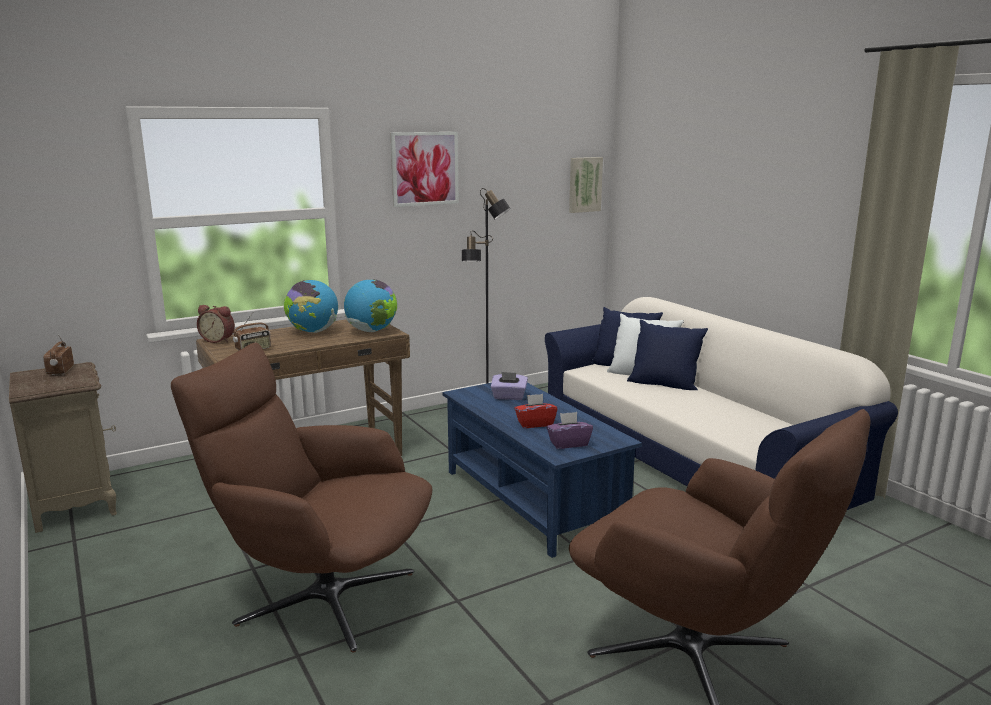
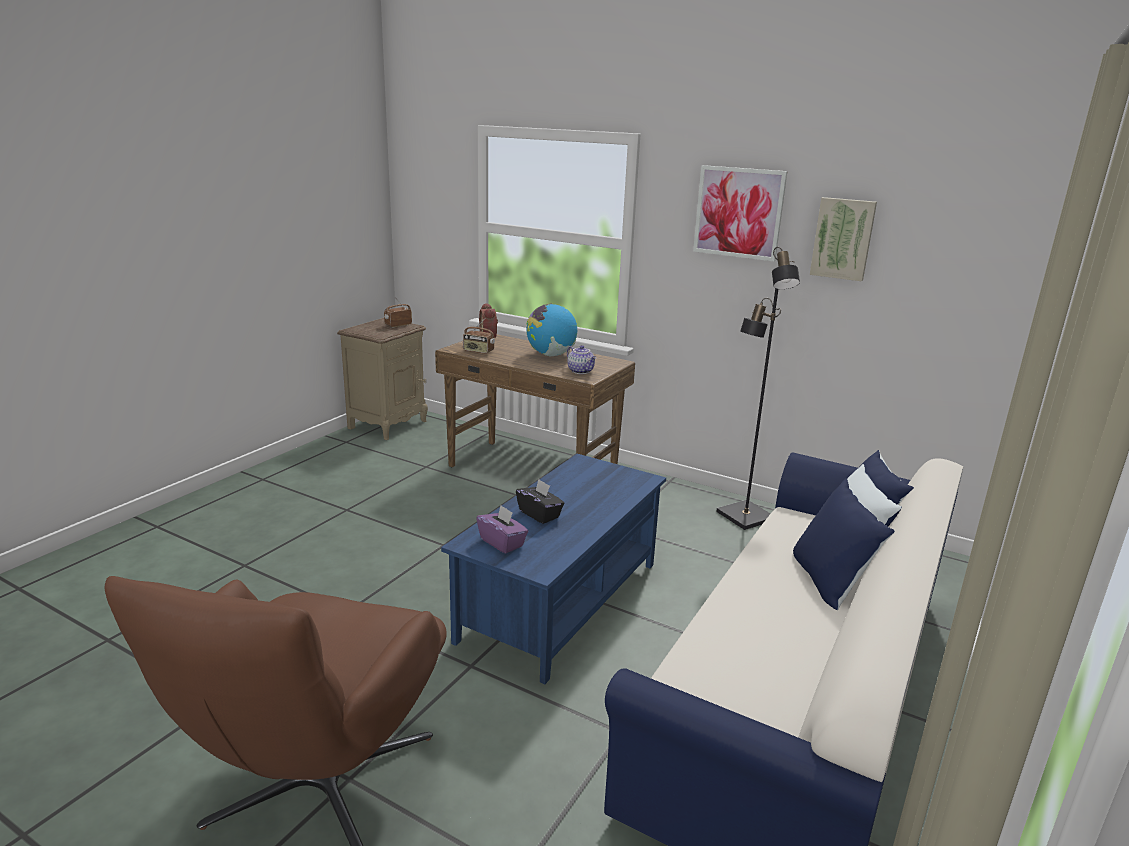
camera: 60 degrees right, 5 degrees up
brown armchair [171,342,432,652] -> none
globe [344,279,397,332] -> teapot [567,345,597,374]
purple tissue box [491,372,528,400] -> none
red tissue box [514,394,558,428] -> black tissue box [516,479,564,524]
picture [569,157,603,213] -> picture moved to [810,197,877,281]

